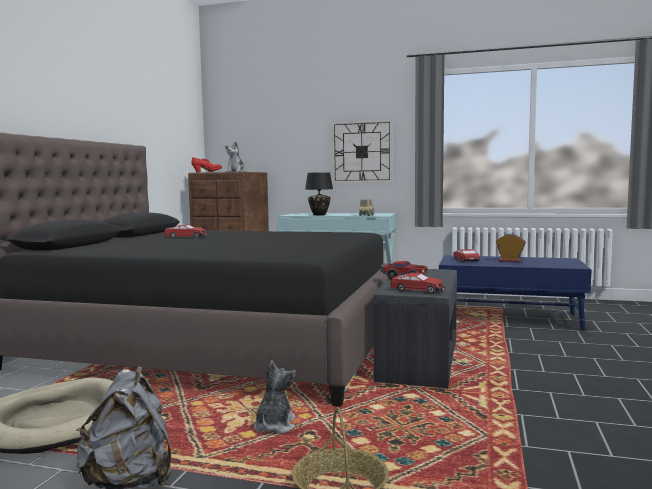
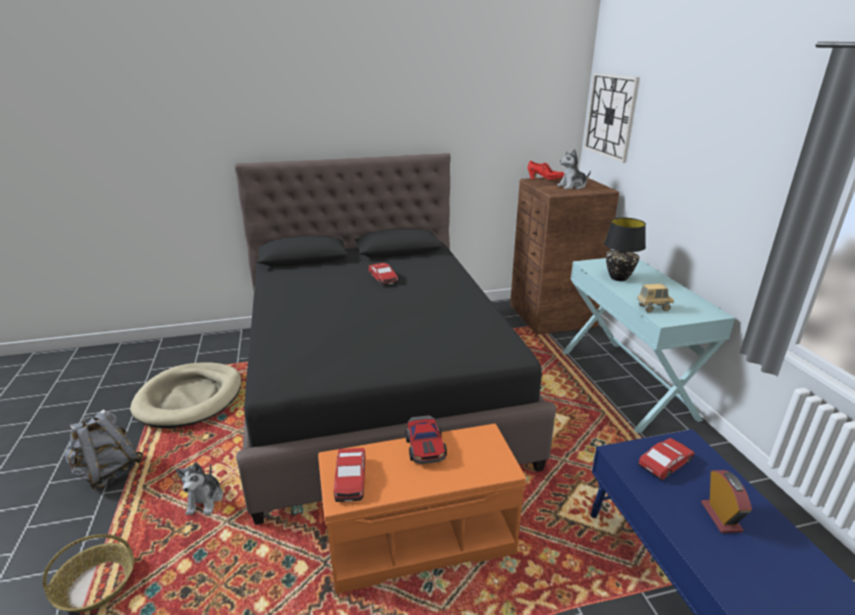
camera: 60 degrees right, 20 degrees up
plush toy [254,360,296,434] -> plush toy turned 105 degrees clockwise [176,462,223,515]
wall clock [332,119,392,183] -> wall clock moved to [584,72,640,163]
grey bench [373,269,457,388] -> orange bench [318,424,526,594]

